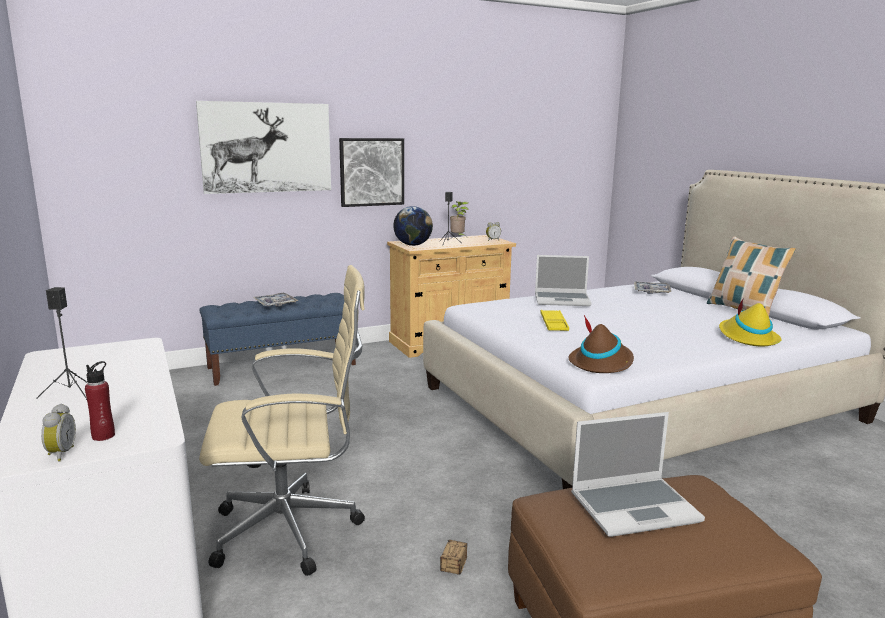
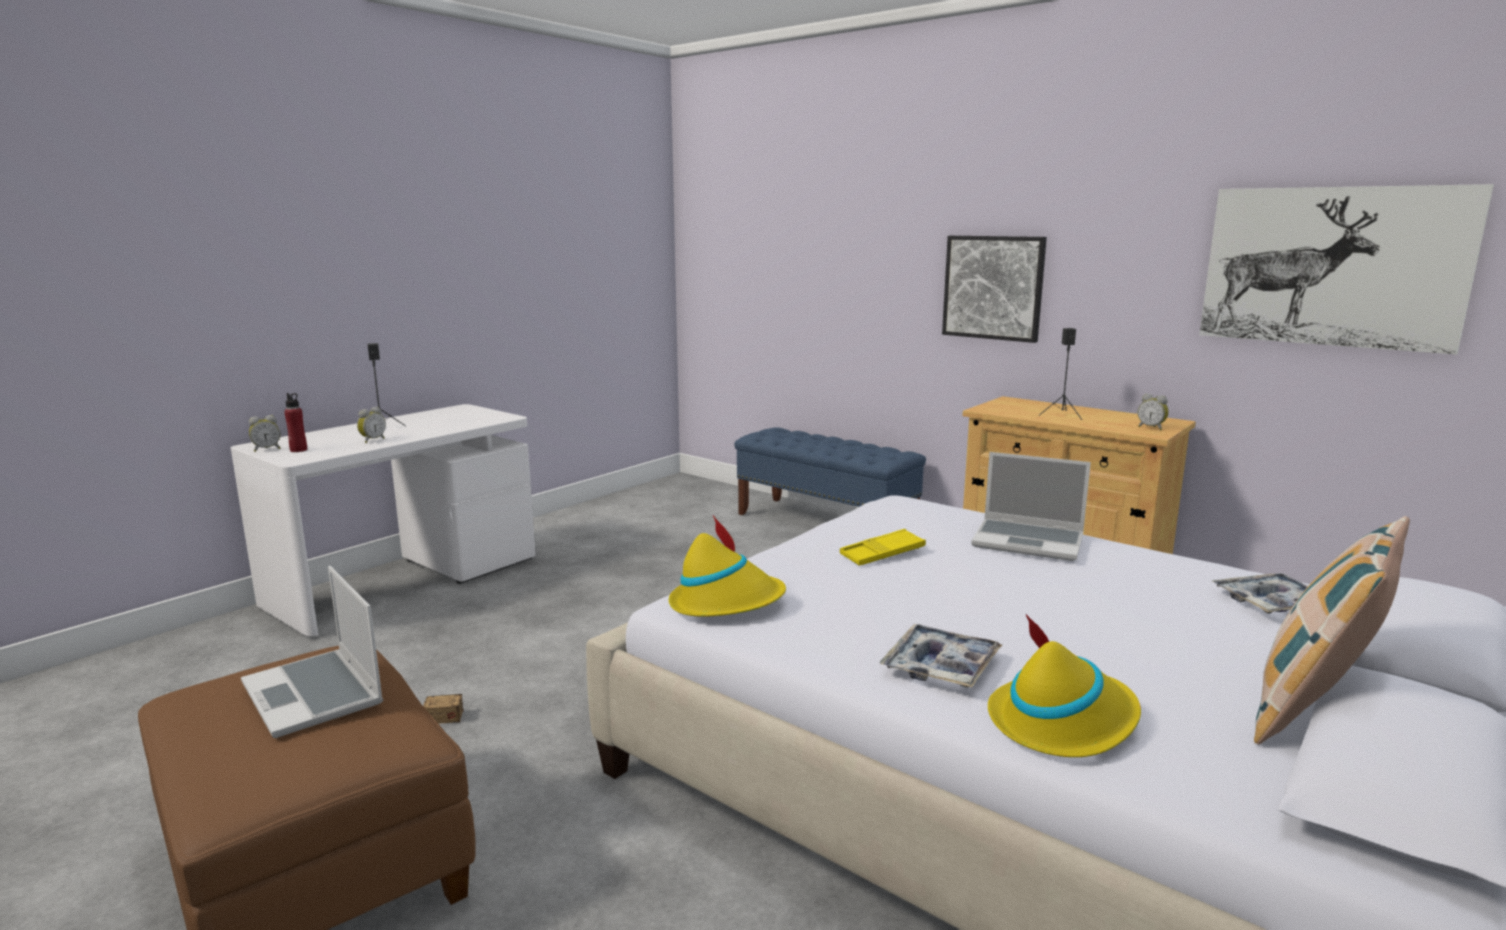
camera: 65 degrees right, 0 degrees up
picture [196,101,331,194] -> picture moved to [1199,184,1494,355]
beige office chair [199,265,365,576] -> none
tray [253,293,298,307] -> tray moved to [880,624,1002,688]
globe [393,206,433,246] -> none
potted plant [450,201,469,236] -> none
laptop [535,255,592,306] -> laptop turned 45 degrees counterclockwise [971,452,1091,561]
brown hat [568,315,634,373] -> yellow hat [669,515,786,617]
none -> alarm clock [357,406,386,443]

